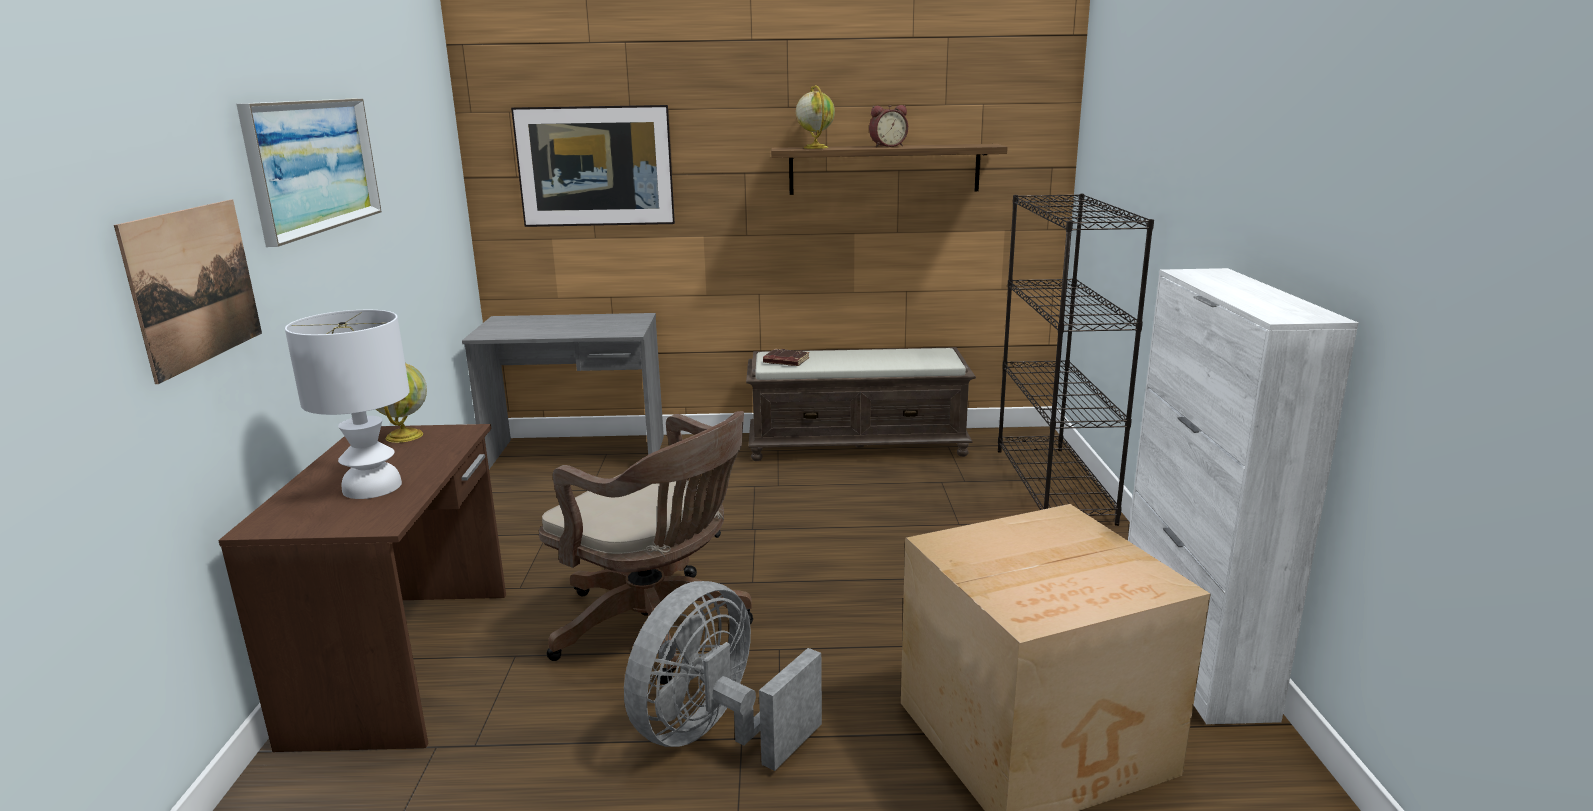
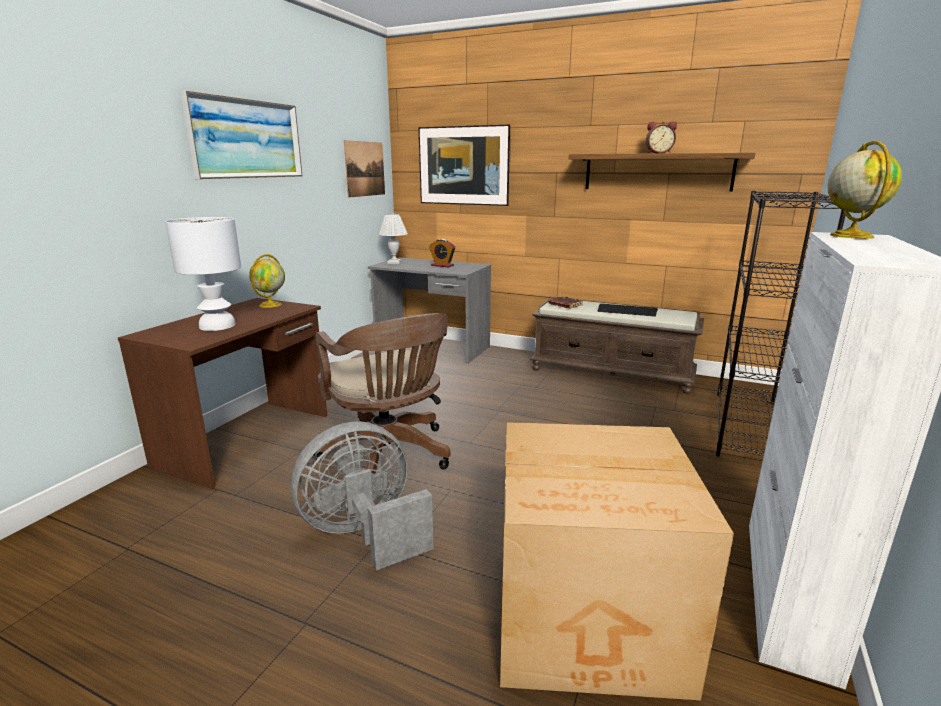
camera: 25 degrees right, 0 degrees up
picture [114,200,262,384] -> picture moved to [344,140,385,198]
globe [796,85,835,149] -> globe moved to [827,140,902,239]
none -> white table lamp [378,214,408,264]
none -> alarm clock [429,239,455,267]
none -> keyboard [598,304,658,317]

